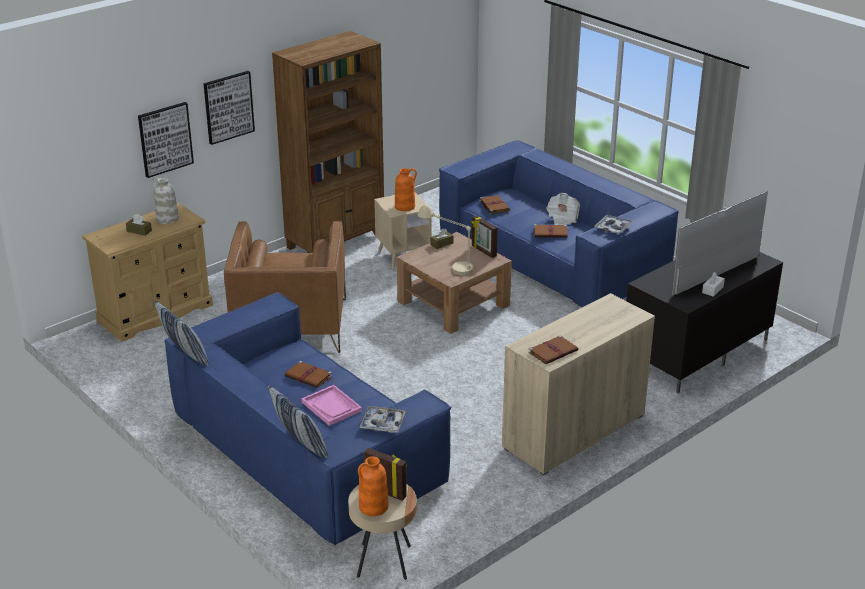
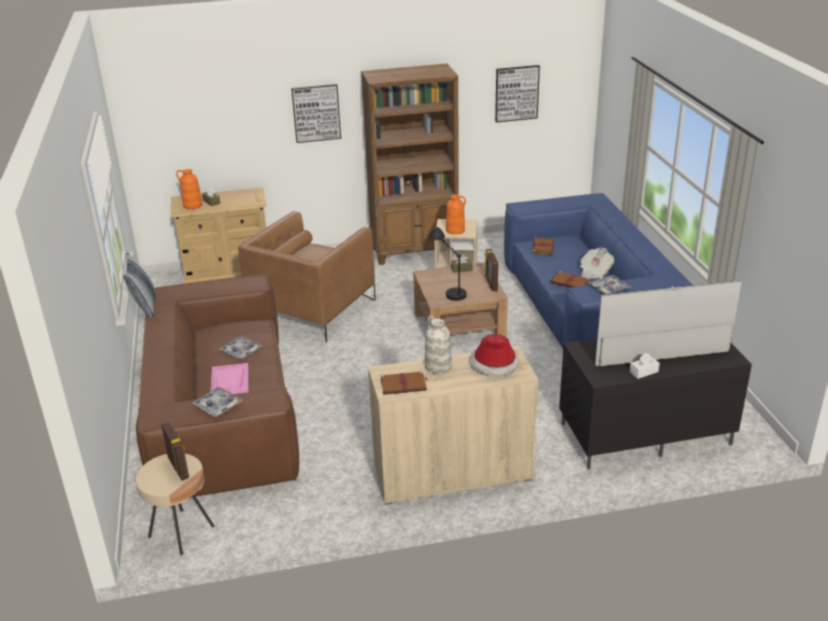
camera: 30 degrees right, 0 degrees up
picture [138,102,194,178] -> picture moved to [495,65,540,123]
white vase [152,177,179,224] -> white vase moved to [425,316,452,374]
blue sofa [164,292,452,546] -> brown sofa [136,274,299,497]
pillow [268,385,328,458] -> none
brown book [285,361,333,388] -> tray [220,336,263,359]
orange vase [358,456,389,516] -> orange vase moved to [176,169,202,209]
beige table lamp [417,204,474,275] -> black table lamp [429,227,467,301]
none -> hat [470,334,519,377]

